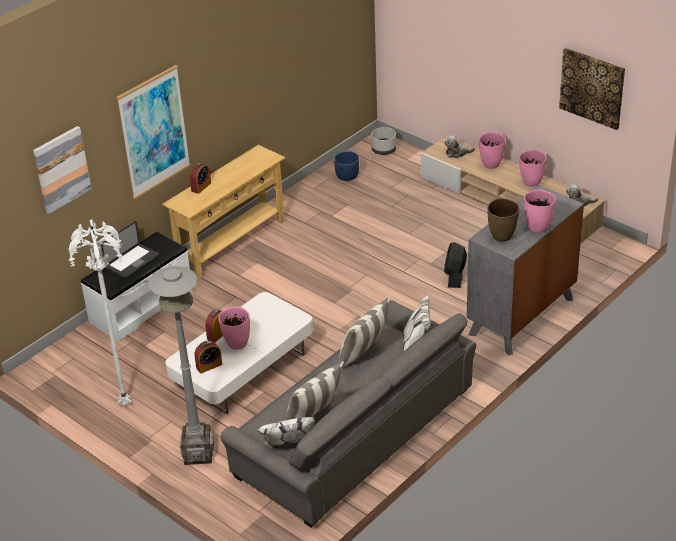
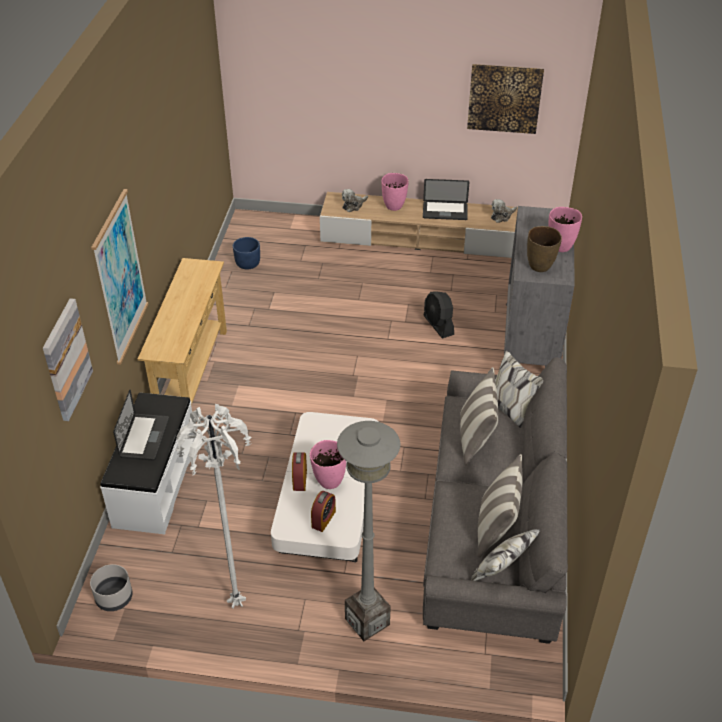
camera: 35 degrees left, 5 degrees up
alarm clock [190,163,211,194] -> none
grey planter [371,127,396,155] -> grey planter moved to [90,564,133,611]
pink vase [519,150,547,187] -> laptop [423,179,469,220]

